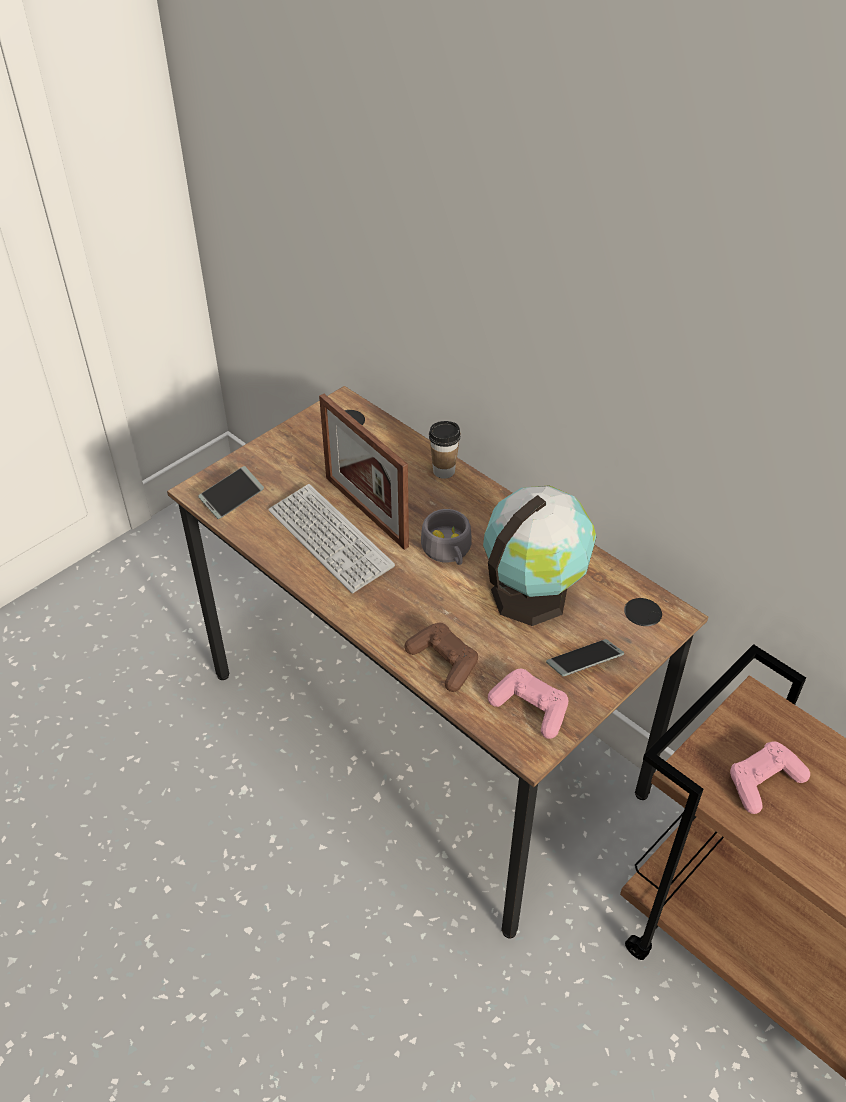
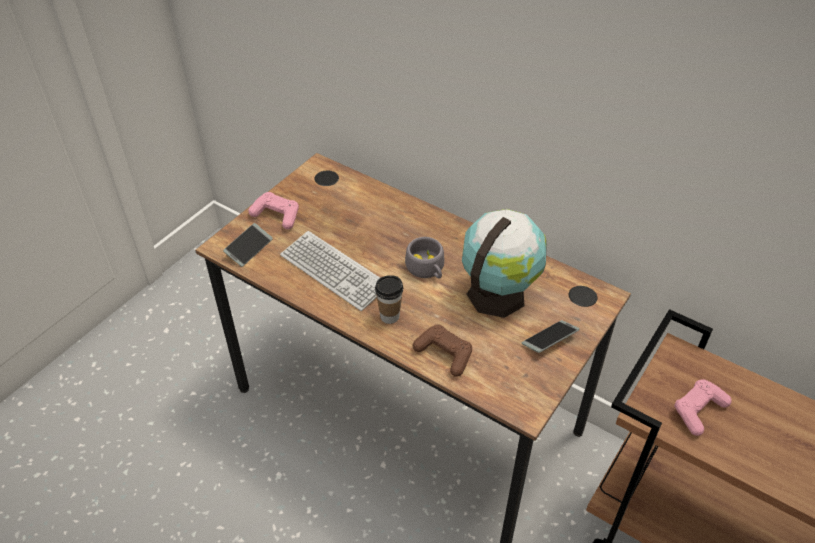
camera: 10 degrees left, 0 degrees up
picture frame [319,394,409,550] -> none
cup [429,421,461,479] -> cup moved to [375,275,403,324]
pink game controller [488,669,568,739] -> pink game controller moved to [249,192,299,230]

